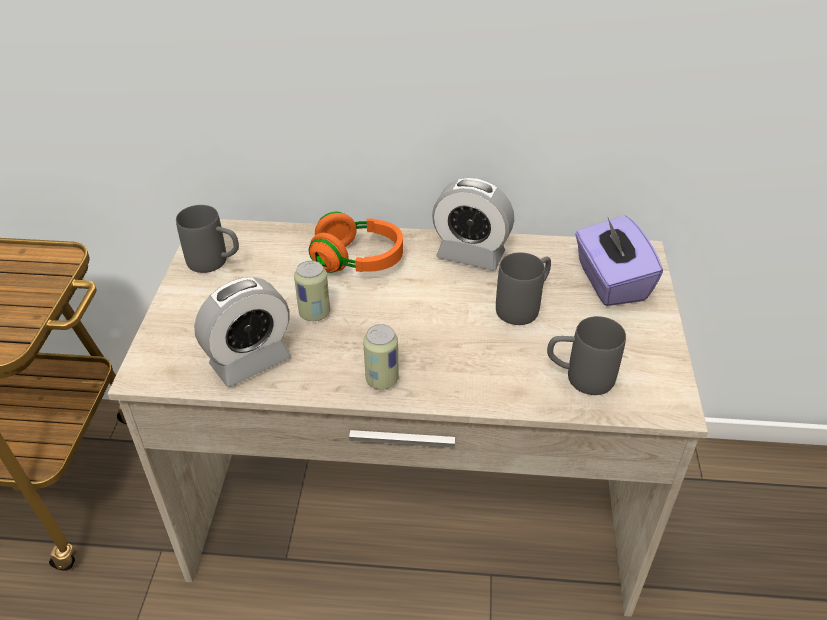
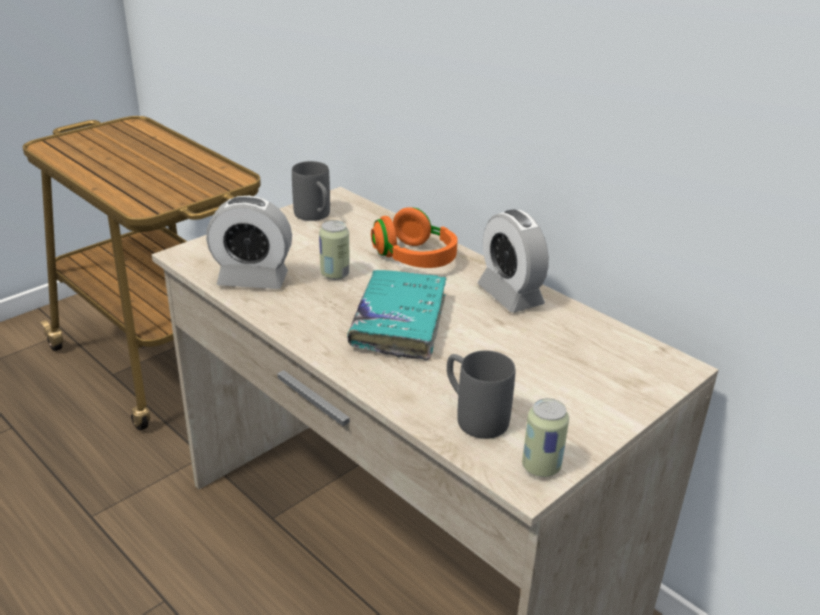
camera: 40 degrees right, 10 degrees down
can [363,324,399,390] -> can moved to [522,398,569,477]
grey mug [496,252,551,325] -> none
purple tissue box [575,215,663,306] -> none
none -> turquoise book [347,270,446,360]

